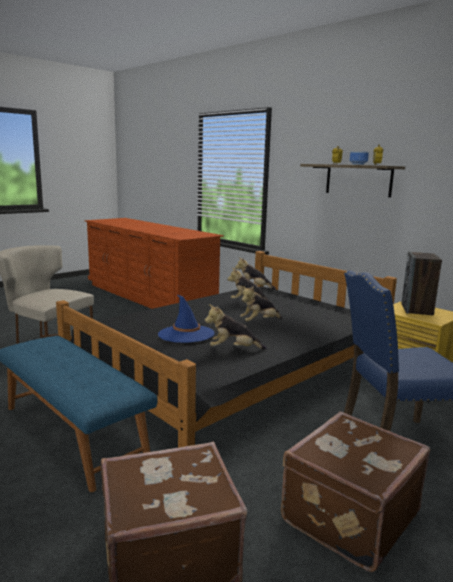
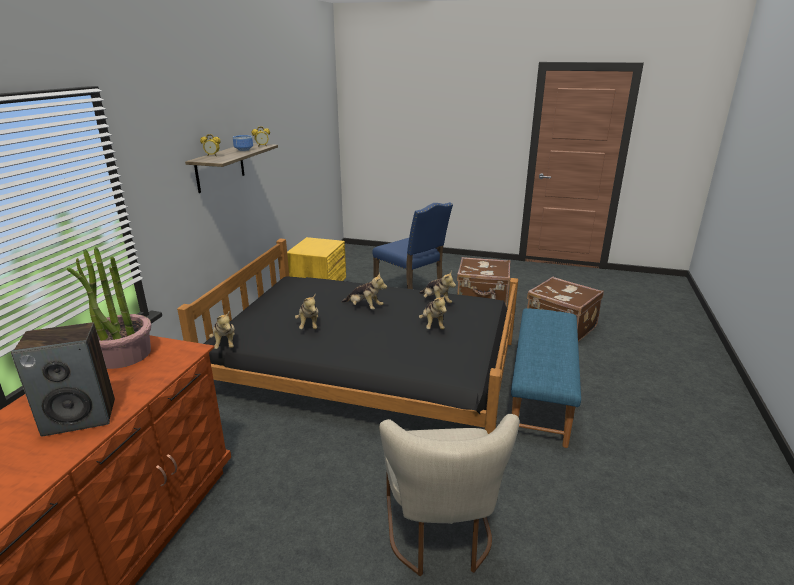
camera: 120 degrees left, 10 degrees up
blue hat [158,294,215,343] -> plush toy [419,294,447,329]
speaker [401,251,442,316] -> speaker moved to [11,322,115,437]
none -> potted plant [67,247,151,369]

